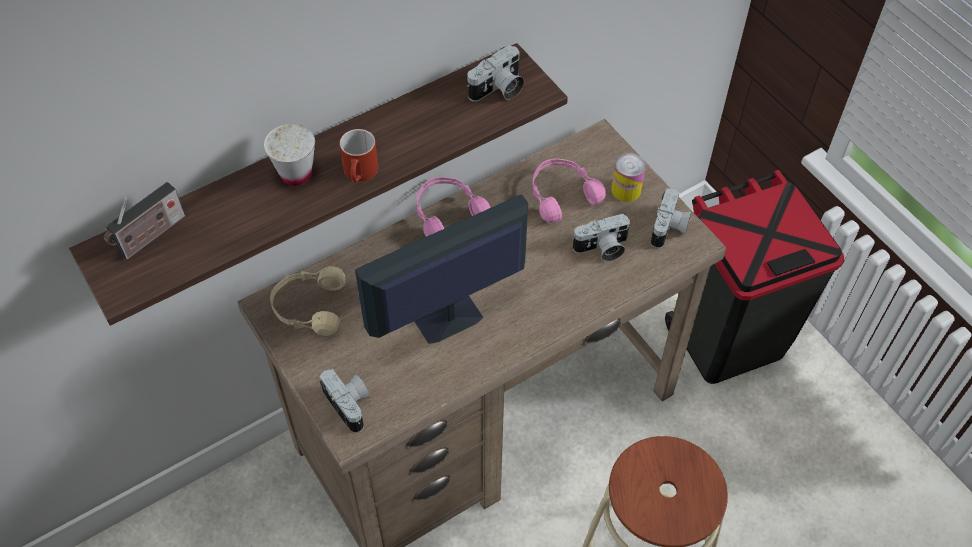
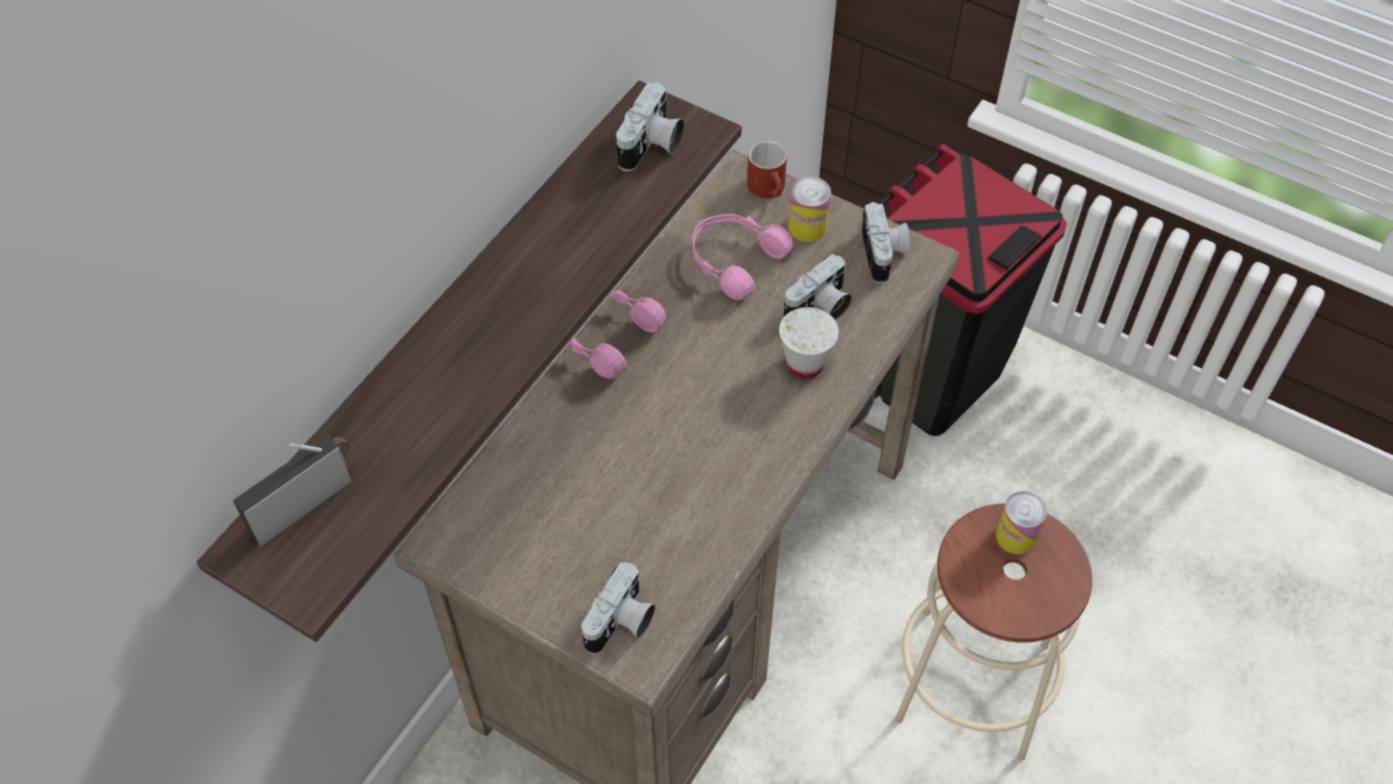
camera: 25 degrees left, 0 degrees up
radio [104,182,185,260] -> radio turned 150 degrees counterclockwise [233,435,351,546]
white cup [264,124,315,186] -> white cup moved to [779,307,839,379]
beige headphones [270,266,345,336] -> none
camera [320,369,370,433] -> camera turned 90 degrees clockwise [581,562,655,654]
red mug [339,129,378,182] -> red mug moved to [747,141,787,198]
monitor [355,195,528,344] -> none
none -> can [996,491,1047,554]

